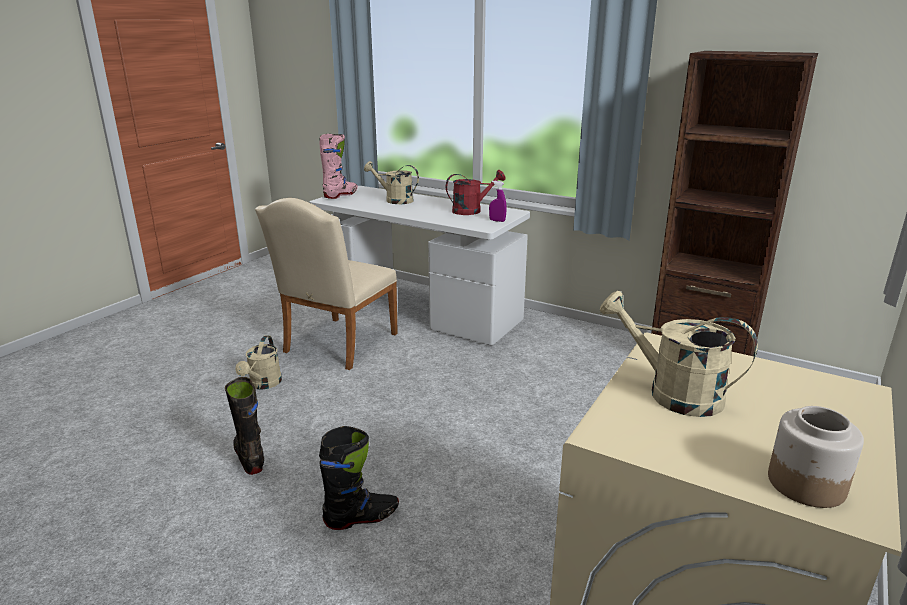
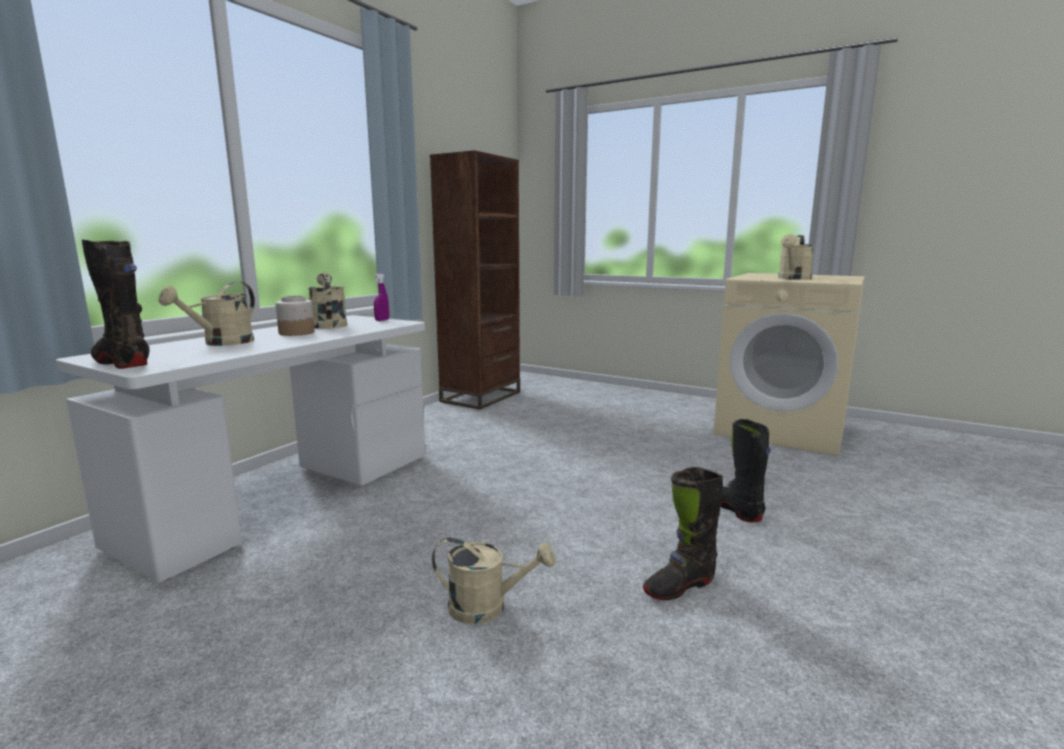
camera: 90 degrees left, 10 degrees down
beige chair [255,198,398,370] -> none
pink boot [319,134,358,199] -> black boot [82,240,150,369]
red watering can [446,170,506,215] -> beige watering can [308,272,347,329]
jar [768,406,864,508] -> jar moved to [276,296,314,336]

